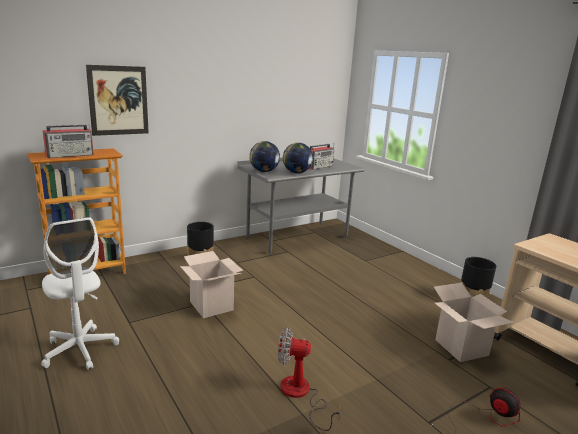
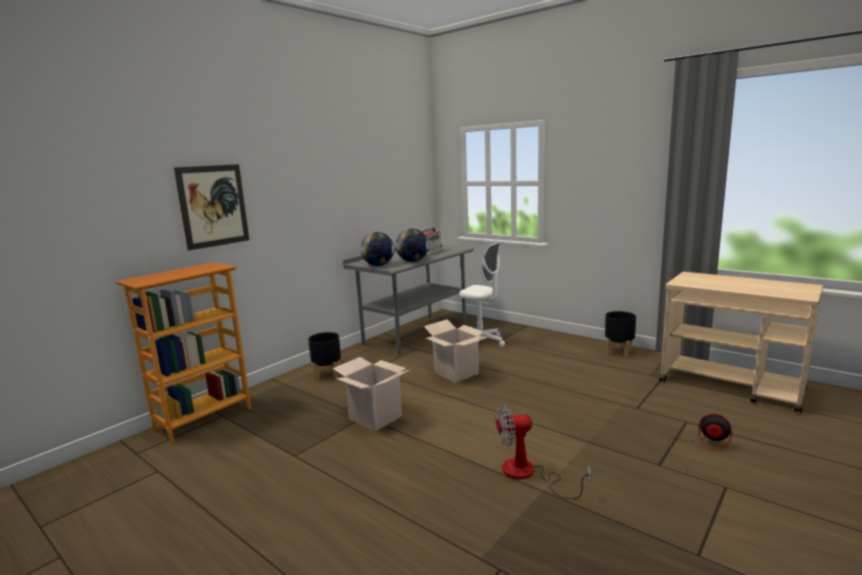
camera: 15 degrees left, 5 degrees down
white office chair [41,217,119,370] -> white office chair moved to [459,241,505,347]
radio [43,124,94,158] -> none
cardboard box [434,283,515,362] -> cardboard box moved to [424,319,489,383]

